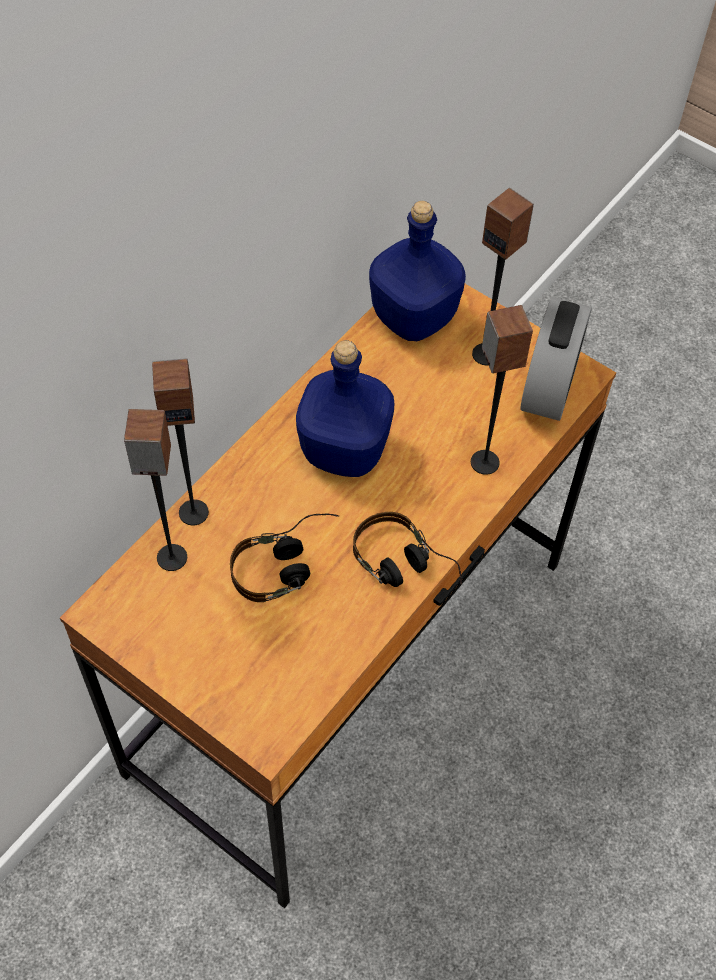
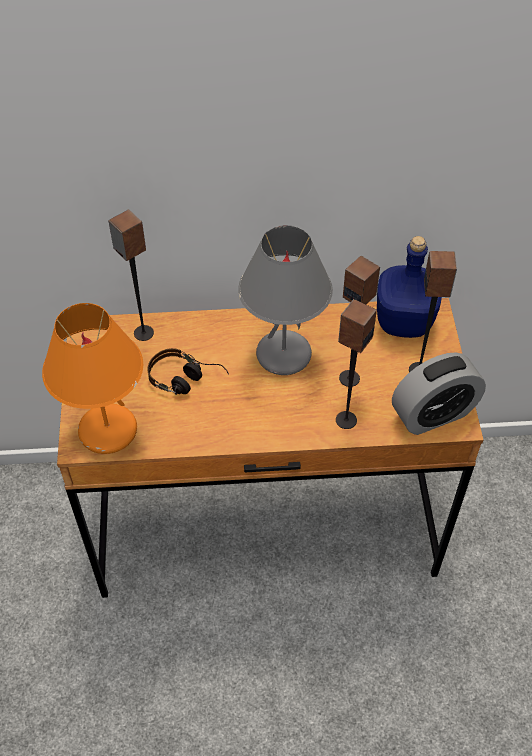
camera: 50 degrees right, 5 degrees down
speaker [152,358,209,525] -> speaker moved to [339,255,380,387]
blue bottle [296,340,394,477] -> grey table lamp [238,225,333,375]
headphones [353,512,462,587] -> none
none -> orange table lamp [42,303,143,454]

